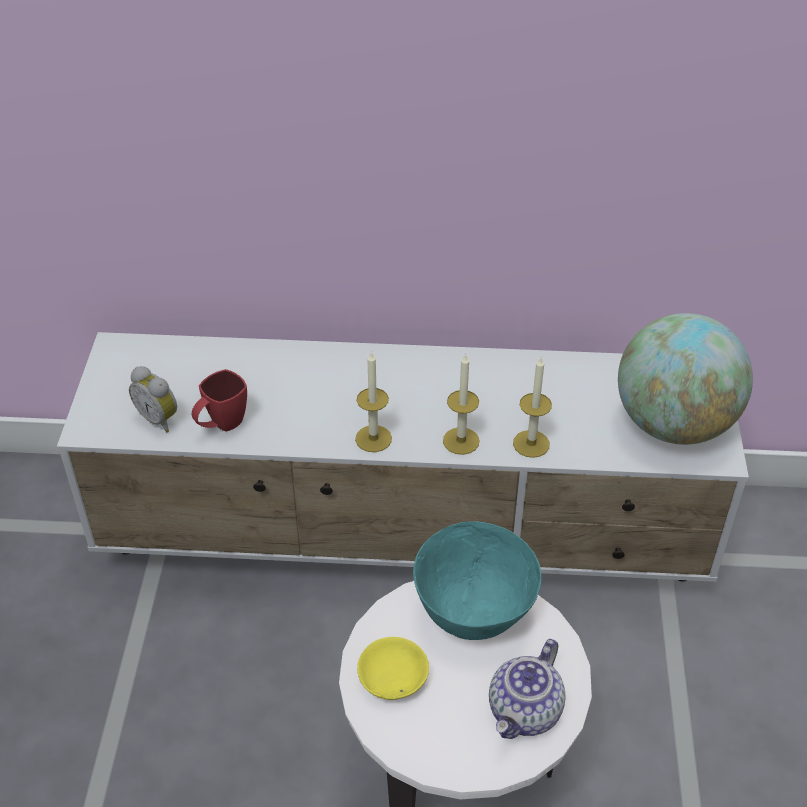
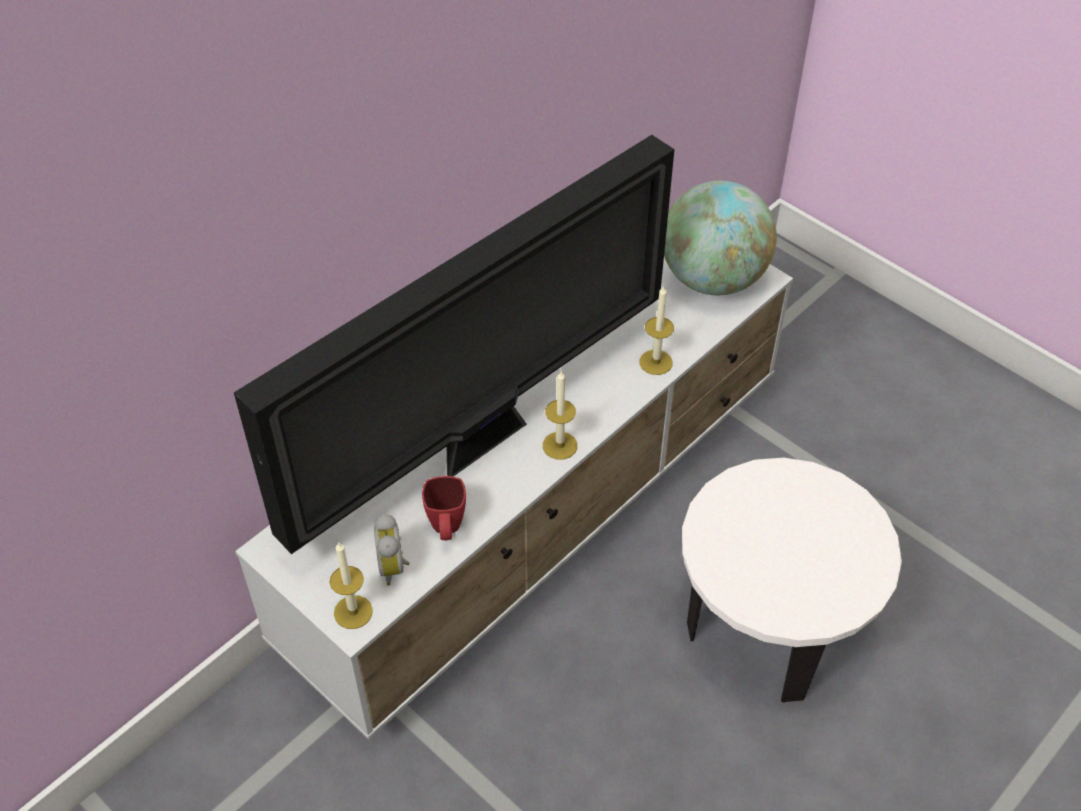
camera: 50 degrees left, 5 degrees up
alarm clock [129,366,177,432] -> alarm clock turned 90 degrees clockwise [374,514,410,586]
yellow bowl [357,637,429,700] -> none
turquoise bowl [413,521,541,640] -> none
candle [443,353,479,455] -> candle moved to [330,542,373,629]
teapot [489,639,565,739] -> none
none -> television [234,135,674,554]

